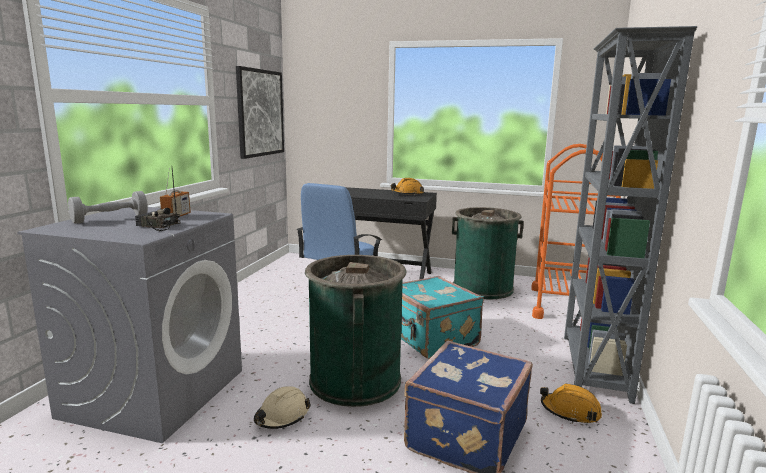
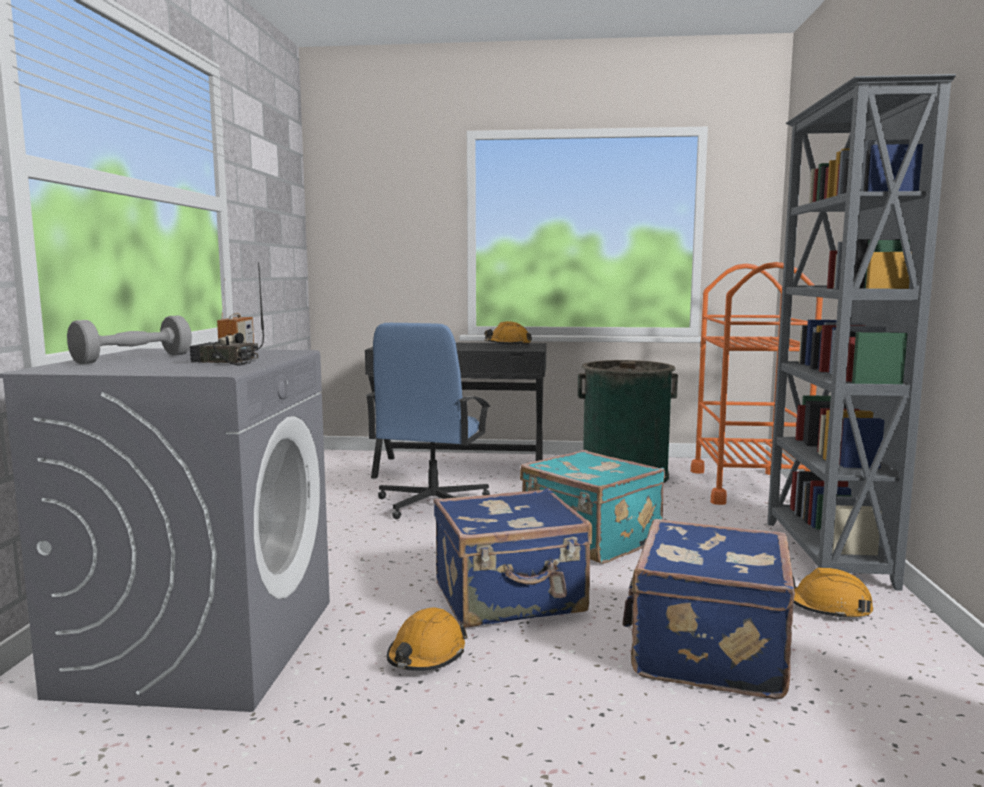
camera: 10 degrees left, 5 degrees down
picture [236,66,284,159] -> none
beige hard hat [254,386,311,429] -> orange hard hat [387,607,468,671]
green trash can [305,255,406,407] -> blue suitcase [433,488,592,628]

